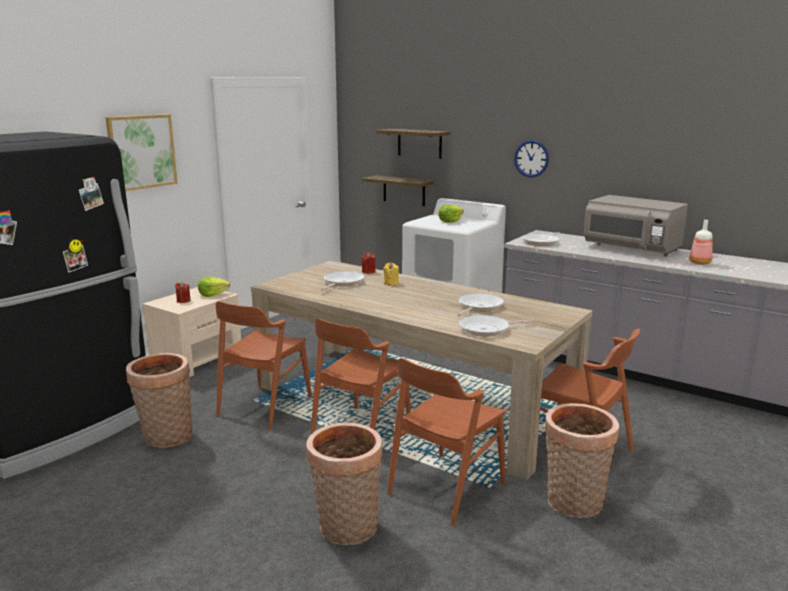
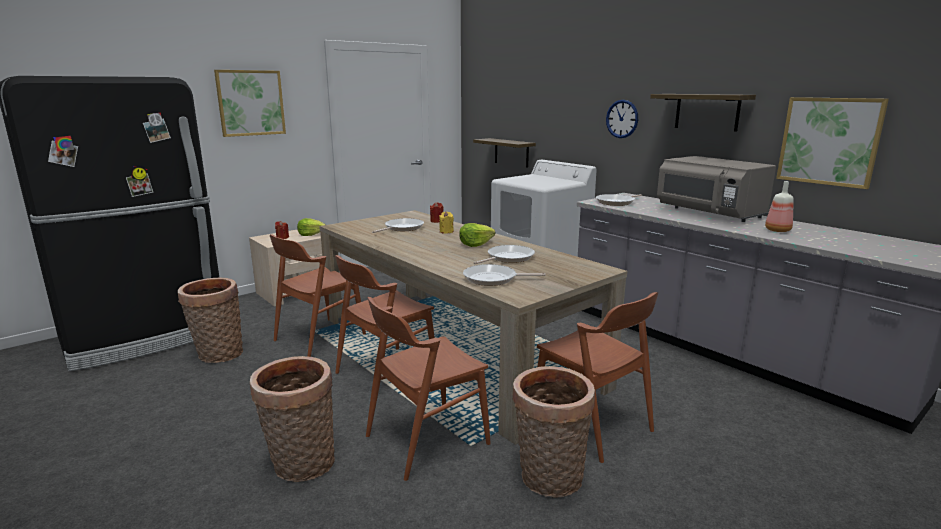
camera: 15 degrees right, 0 degrees up
shelf [376,129,451,159] -> shelf moved to [650,94,756,131]
lettuce [438,205,464,223] -> lettuce moved to [459,223,495,247]
none -> picture [776,97,889,189]

